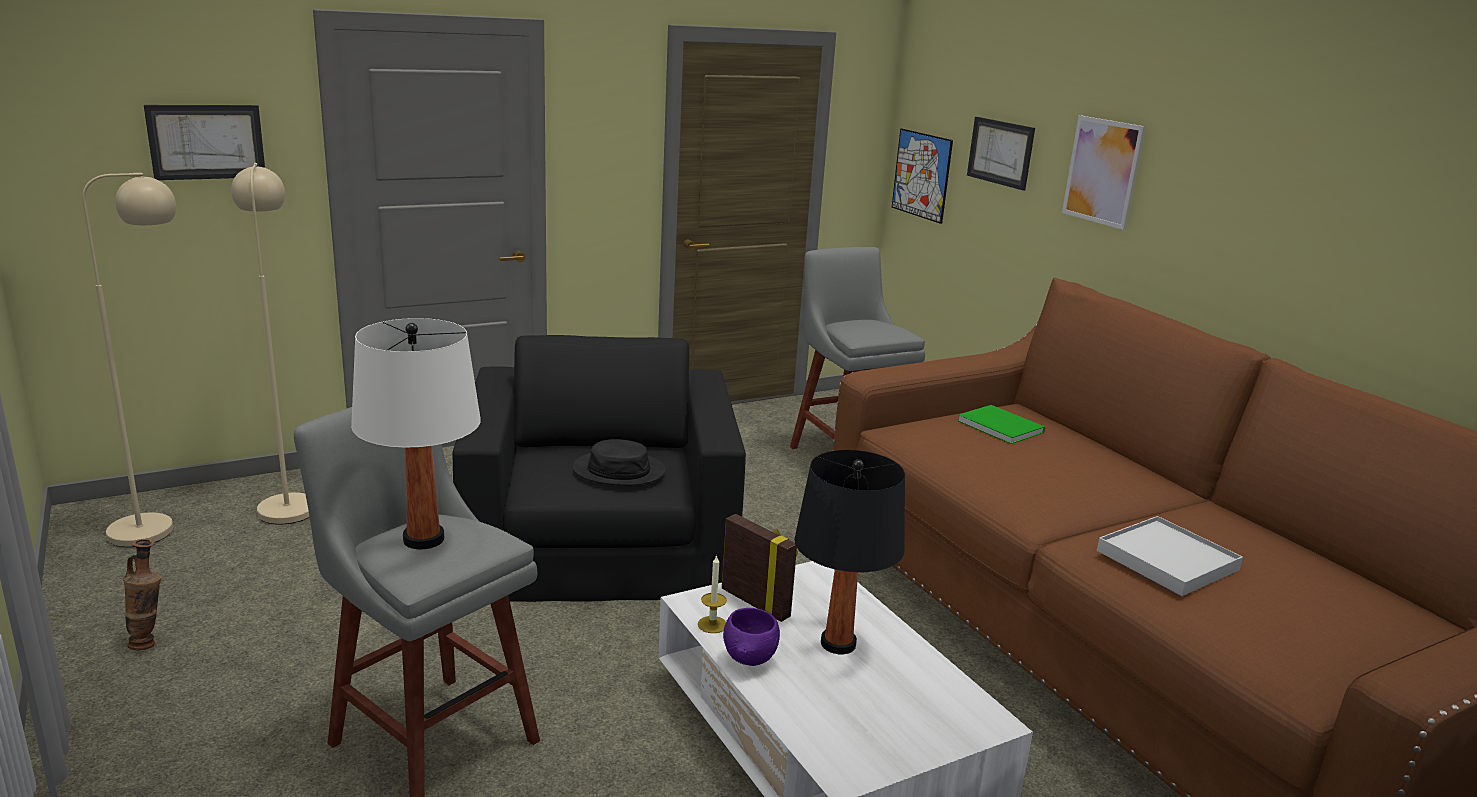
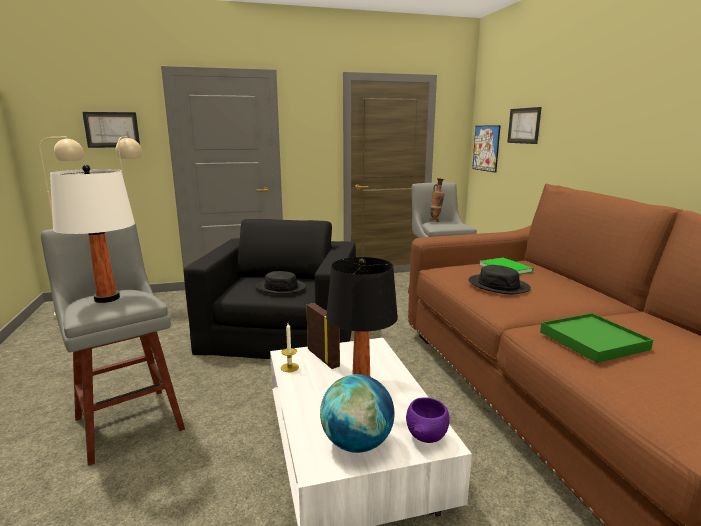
camera: 15 degrees right, 5 degrees down
vase [123,539,161,650] -> vase moved to [430,178,445,222]
purple bowl [723,608,780,666] -> purple bowl moved to [406,398,450,443]
picture [1062,115,1145,230] -> none
white tray [1097,516,1243,596] -> green tray [540,313,653,363]
none -> globe [320,374,395,453]
none -> black hat [469,265,531,294]

